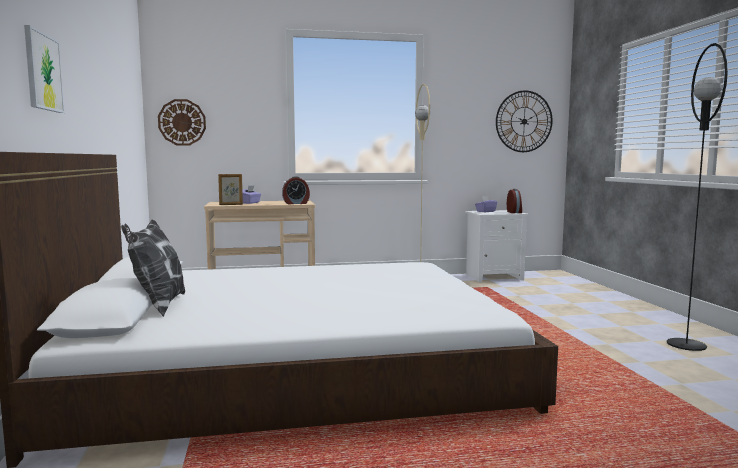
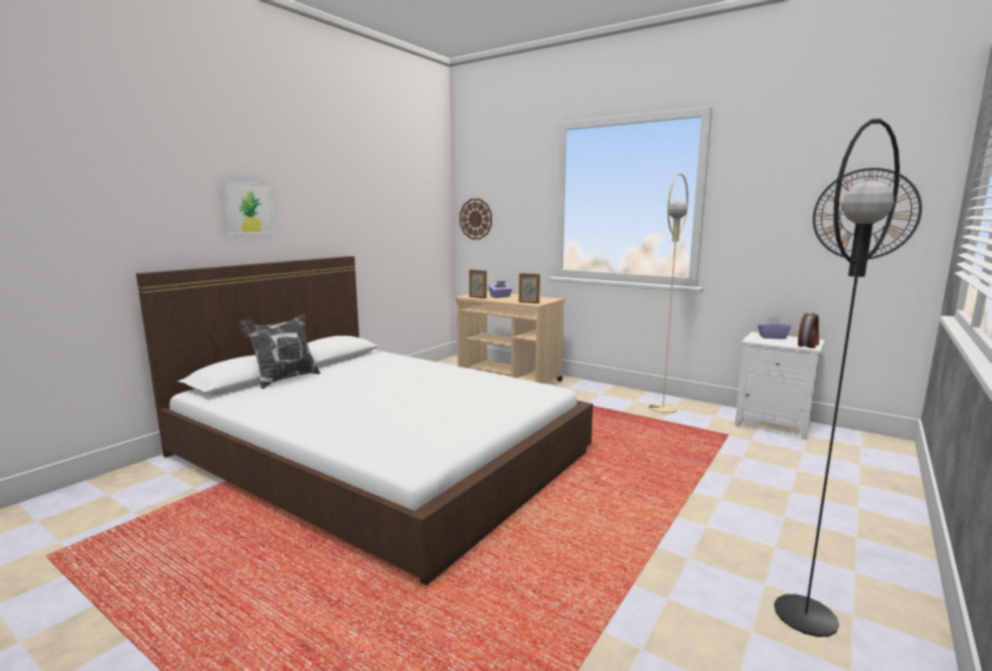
camera: 45 degrees right, 5 degrees up
alarm clock [282,176,310,204] -> picture frame [519,273,540,304]

